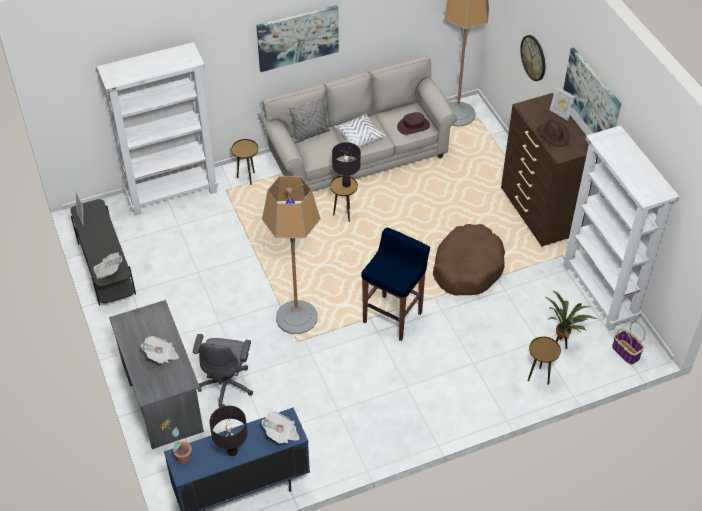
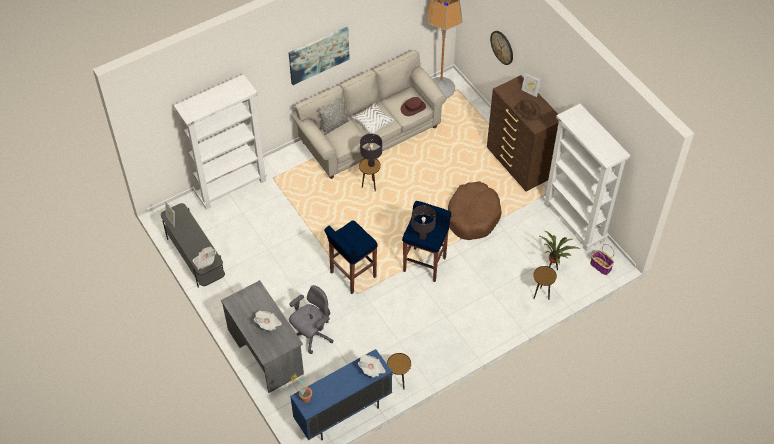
camera: 10 degrees left, 5 degrees up
grey office chair [193,334,253,408] -> grey office chair turned 135 degrees counterclockwise [289,285,334,354]
black table lamp [209,406,248,456] -> black table lamp moved to [412,205,436,240]
brown side table [231,139,258,185] -> brown side table moved to [387,353,411,389]
floor lamp [262,176,321,334] -> blue stool [324,220,378,294]
picture [563,48,621,133] -> none

